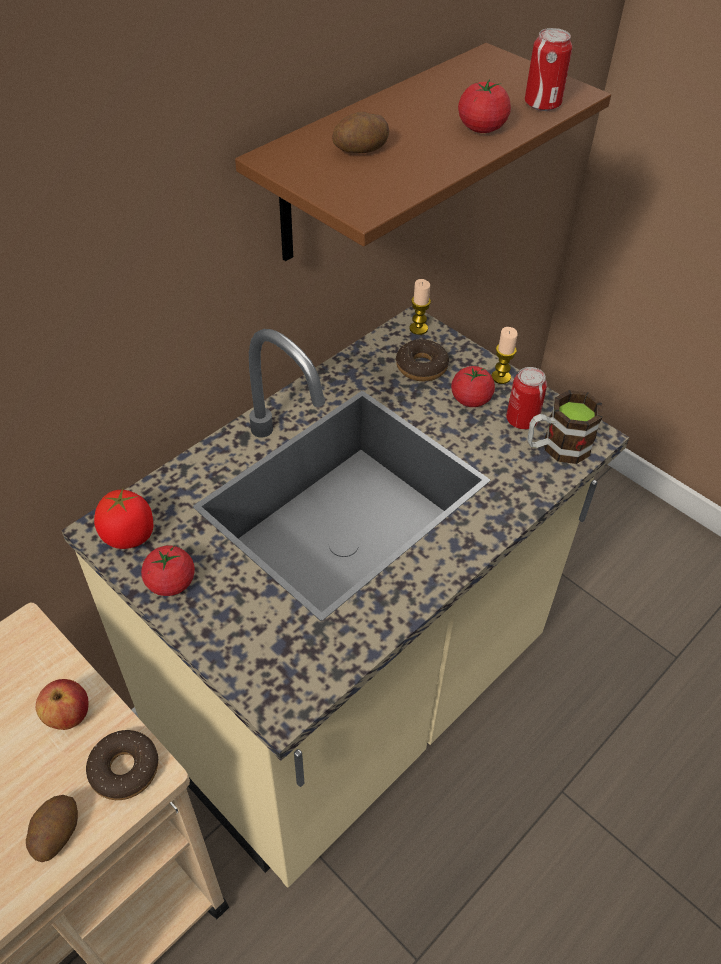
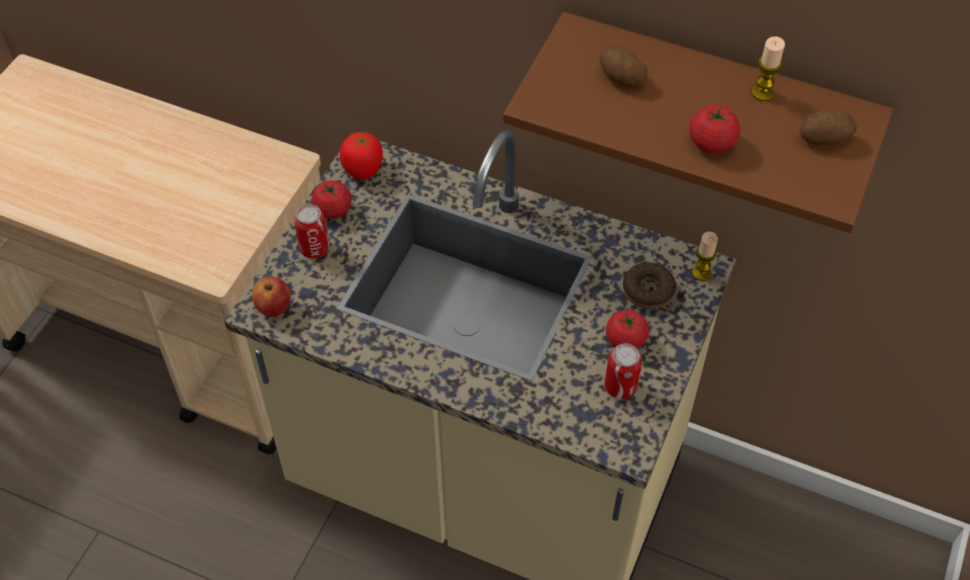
camera: 70 degrees right, 5 degrees up
potato [26,795,78,862] -> potato moved to [799,108,857,146]
apple [36,679,89,730] -> apple moved to [252,276,291,317]
donut [86,730,158,800] -> none
candle [491,327,518,384] -> candle moved to [752,36,785,101]
can [525,28,572,111] -> can moved to [294,204,329,258]
mug [527,390,603,464] -> none

